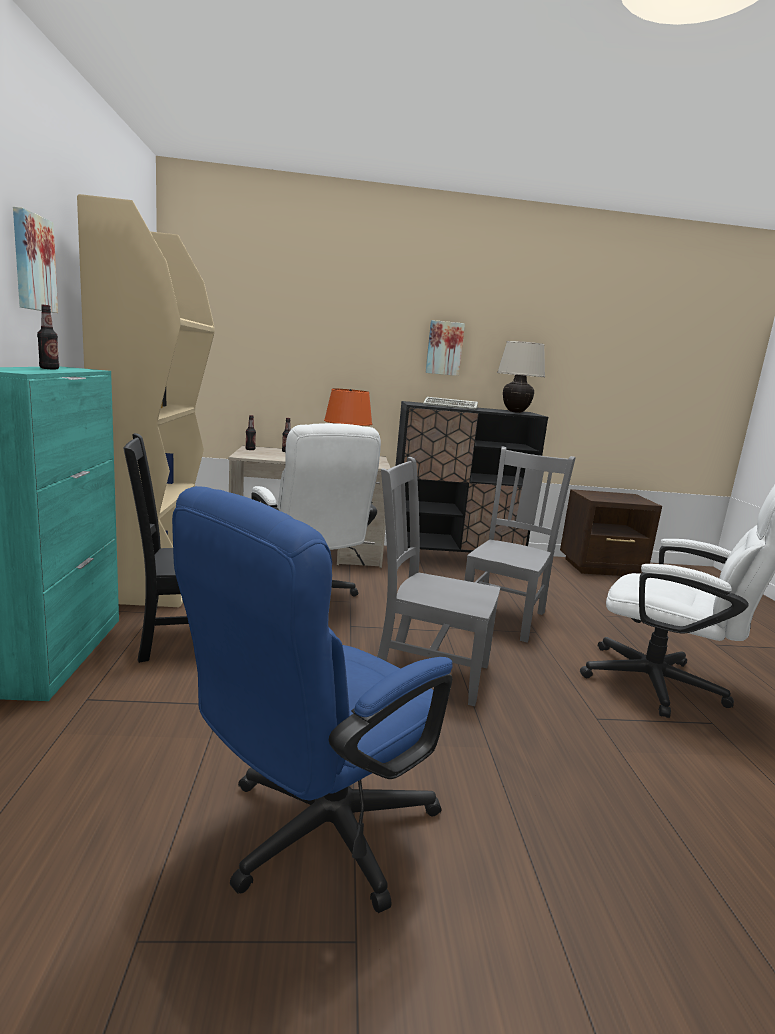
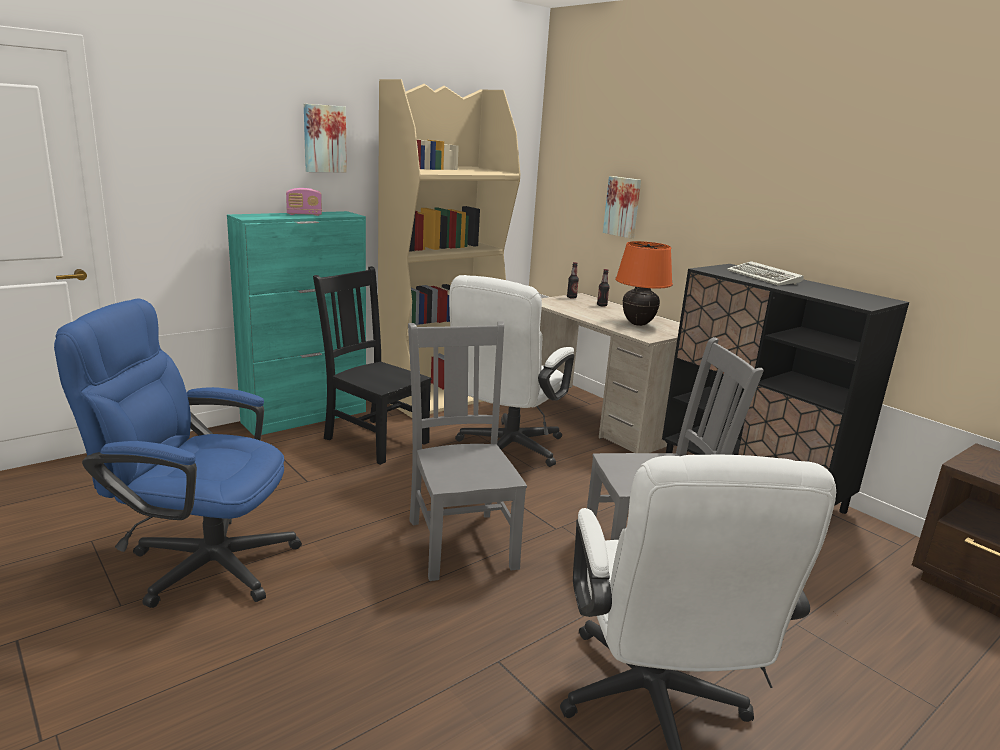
camera: 55 degrees right, 5 degrees up
bottle [37,305,59,370] -> radio [286,188,322,216]
picture [425,320,465,376] -> picture moved to [603,176,641,238]
beige table lamp [497,341,545,413] -> none

